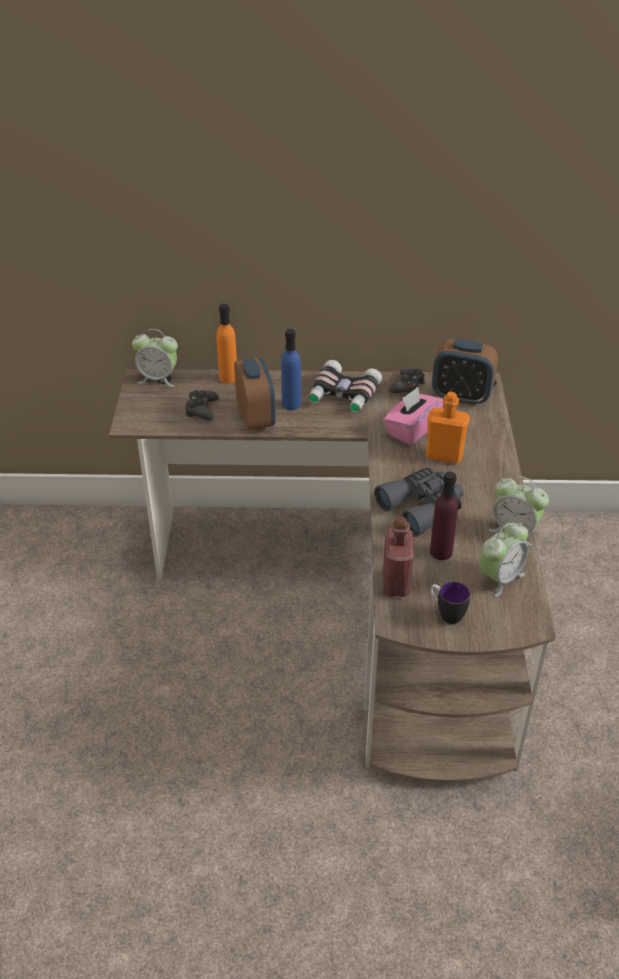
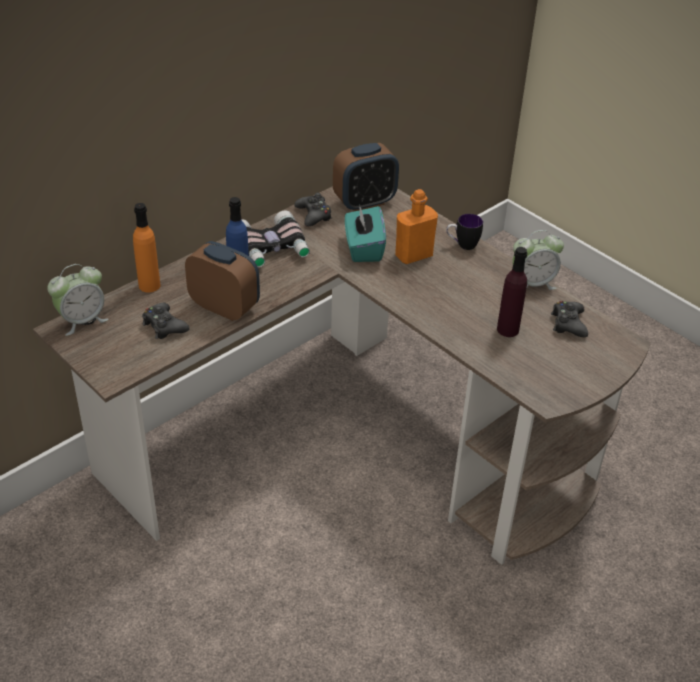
camera: 45 degrees left, 0 degrees up
grey binoculars [374,468,464,537] -> none
red bottle [383,516,414,597] -> none
pink tissue box [384,387,443,445] -> turquoise tissue box [345,204,386,262]
mug [430,582,470,624] -> mug moved to [446,214,483,250]
alarm clock [479,523,528,597] -> black game controller [551,301,588,337]

